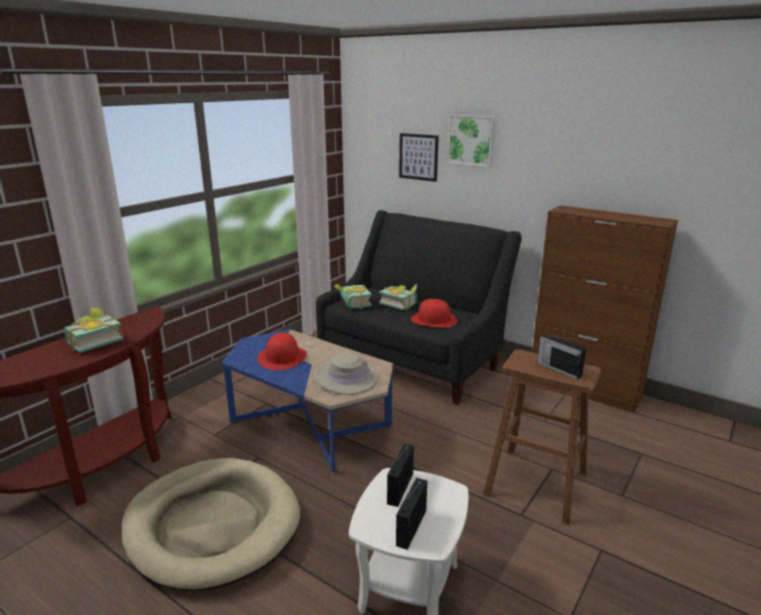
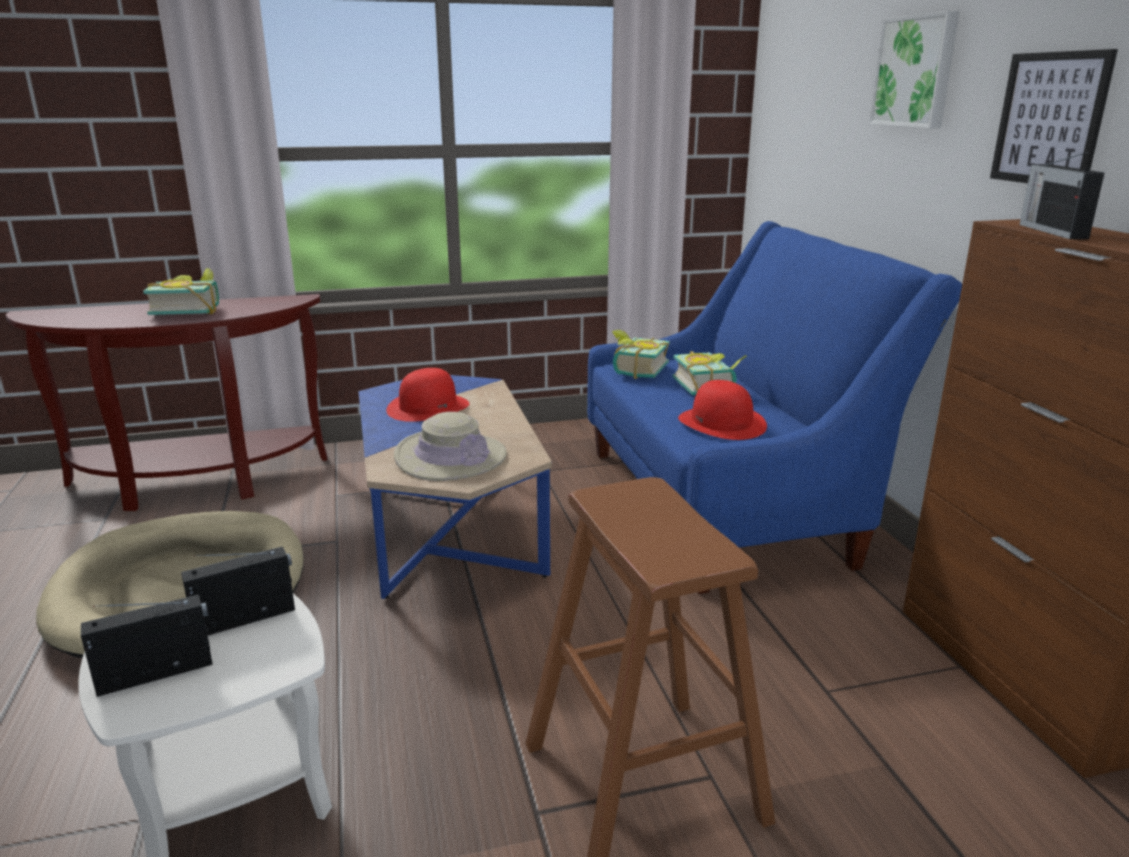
camera: 40 degrees right, 0 degrees up
black sofa [316,210,522,405] -> blue sofa [587,221,962,594]
picture [399,133,439,182] -> picture moved to [990,49,1118,183]
radio [537,334,586,379] -> radio moved to [1020,151,1105,239]

